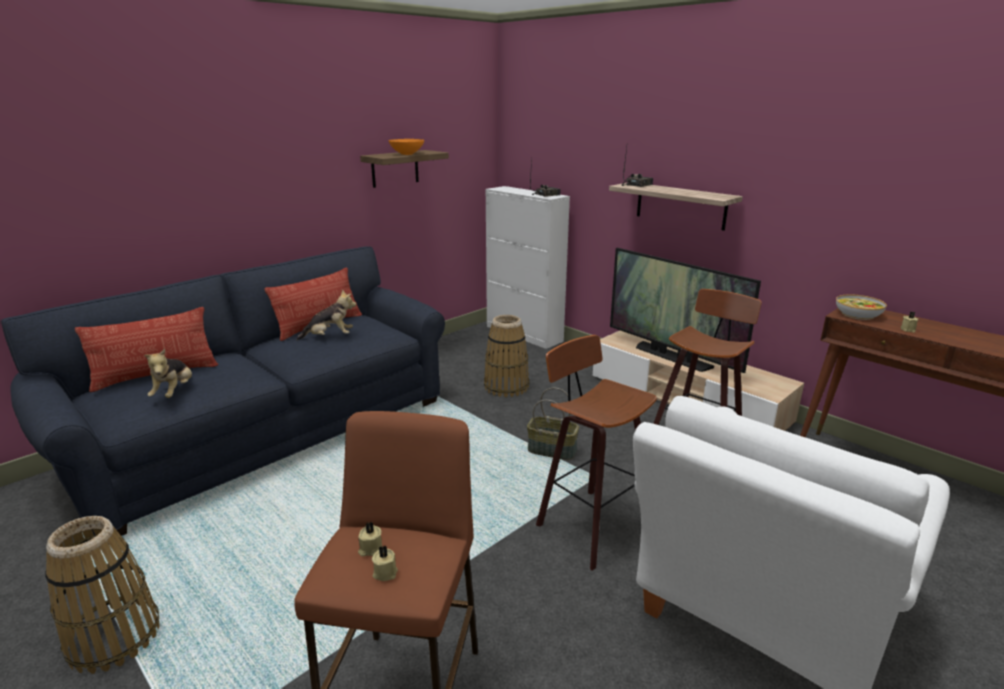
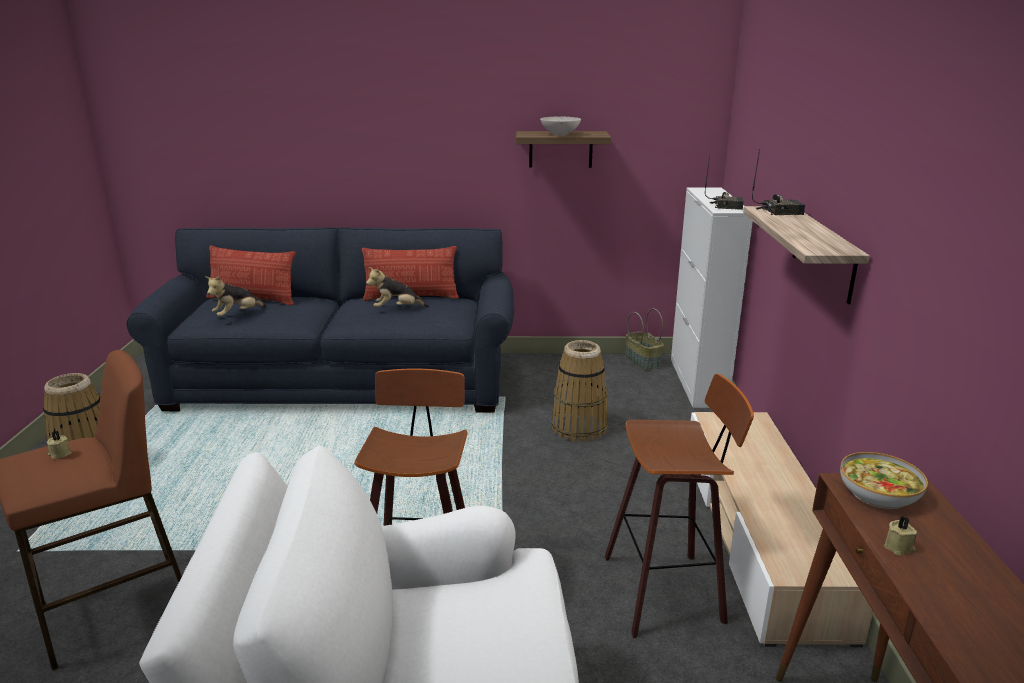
camera: 45 degrees right, 0 degrees up
plush toy [296,290,356,340] -> plush toy turned 135 degrees clockwise [366,267,429,307]
beige candle [372,546,398,581] -> none
orange bowl [388,139,424,155] -> white bowl [540,117,581,136]
basket [527,388,579,460] -> basket moved to [625,308,664,370]
television [610,248,761,373] -> none

